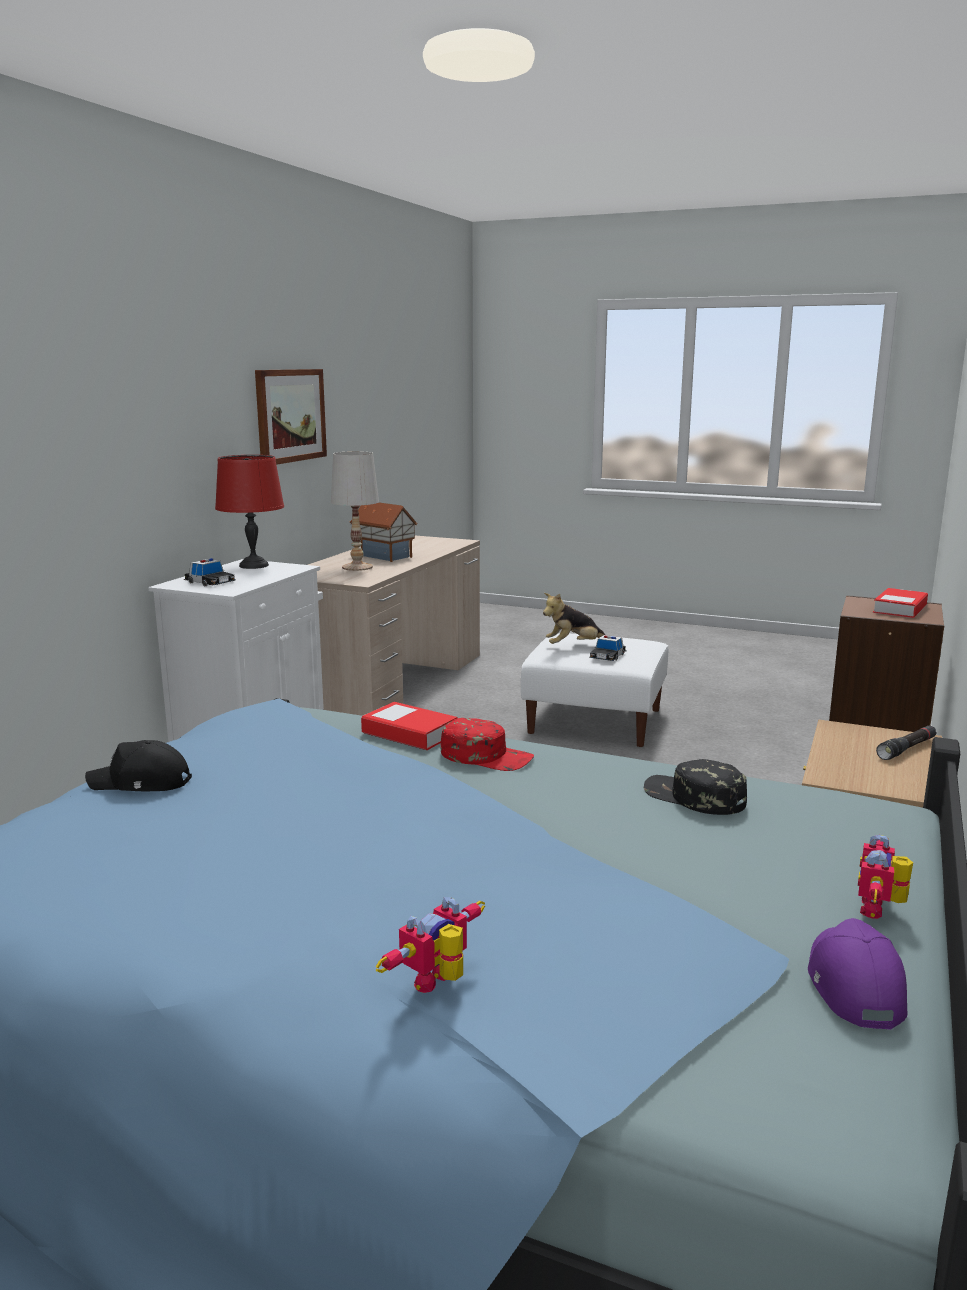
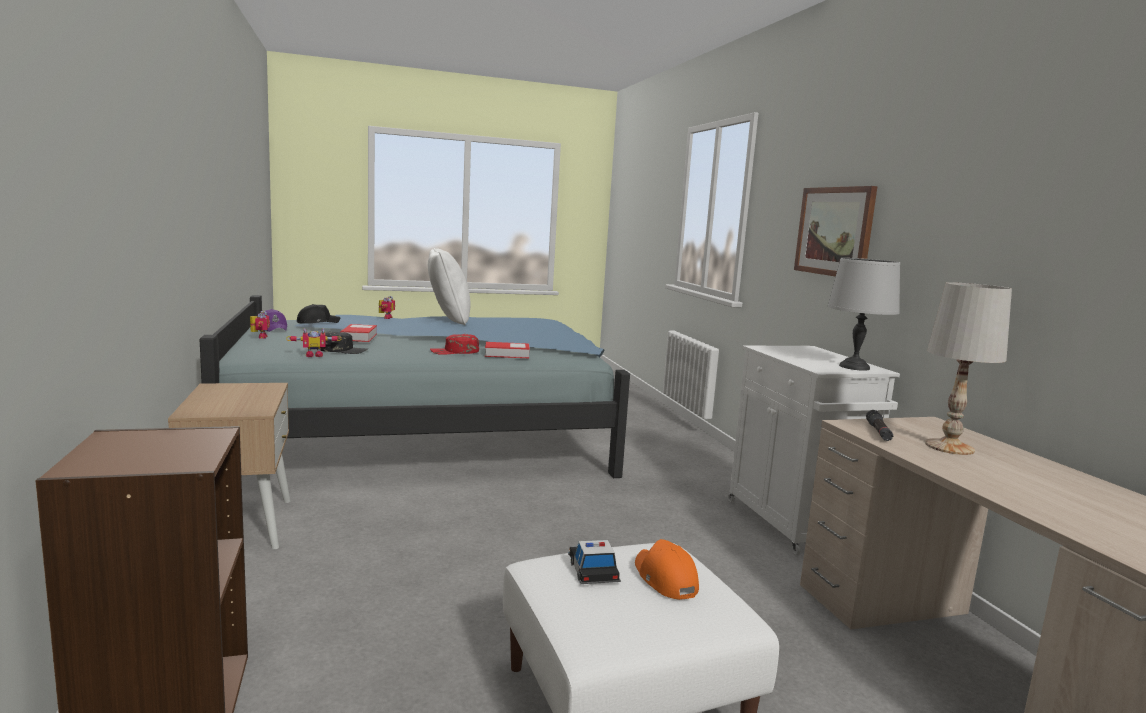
camera: 140 degrees right, 5 degrees down
black cap [85,740,192,791] -> black cap moved to [297,304,340,324]
toy car [184,558,236,586] -> none
red table lamp [215,455,284,569] -> grey table lamp [827,258,900,371]
picture [255,369,327,465] -> picture moved to [794,186,877,277]
toy house [350,503,418,562] -> none
plush toy [543,593,605,644] -> orange cap [635,539,699,600]
book [873,588,928,618] -> book moved to [340,324,377,342]
black flashlight [876,726,937,760] -> black flashlight moved to [866,410,893,441]
none -> toy robot [286,328,342,357]
none -> white pillow [428,248,471,325]

